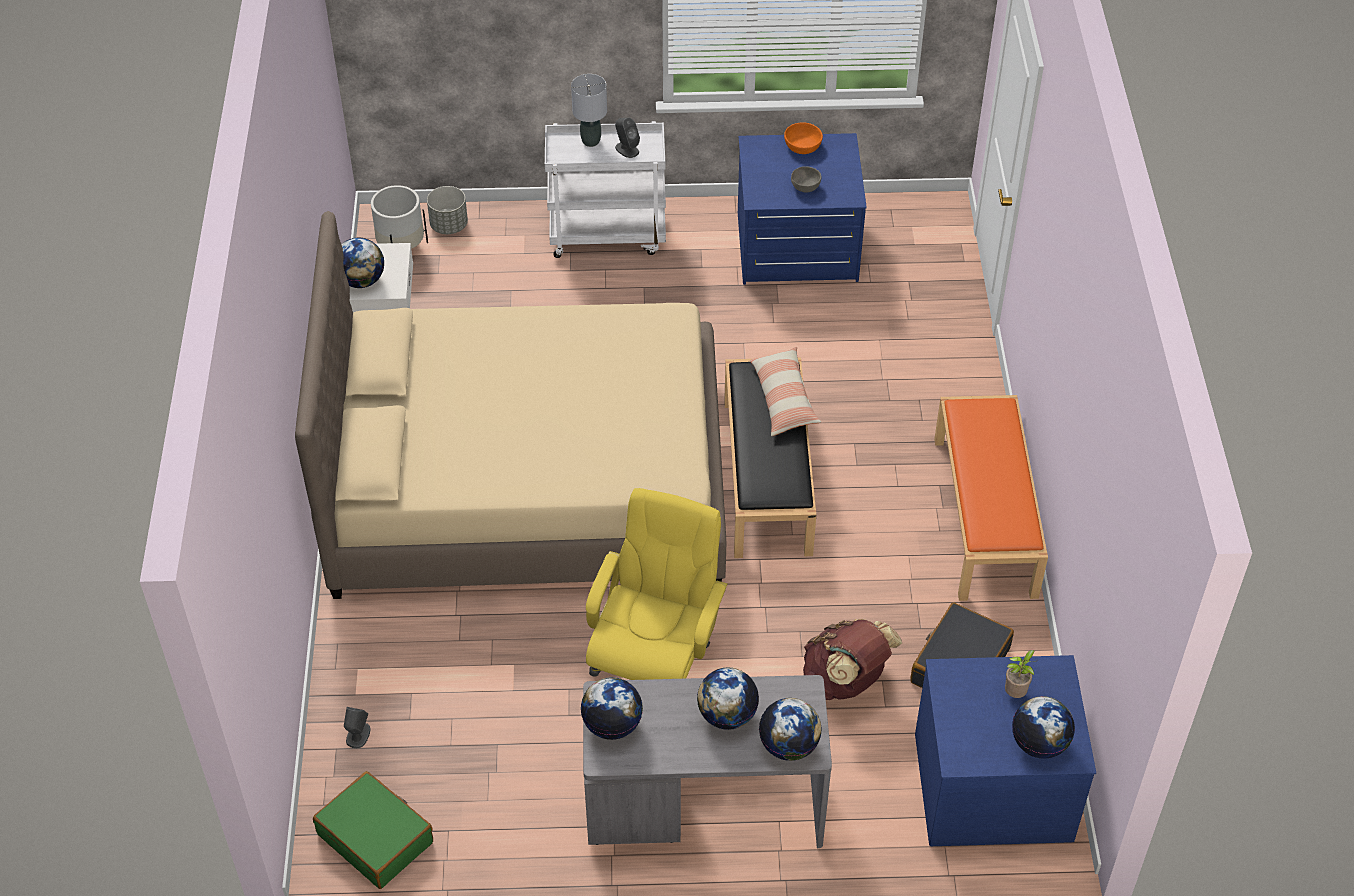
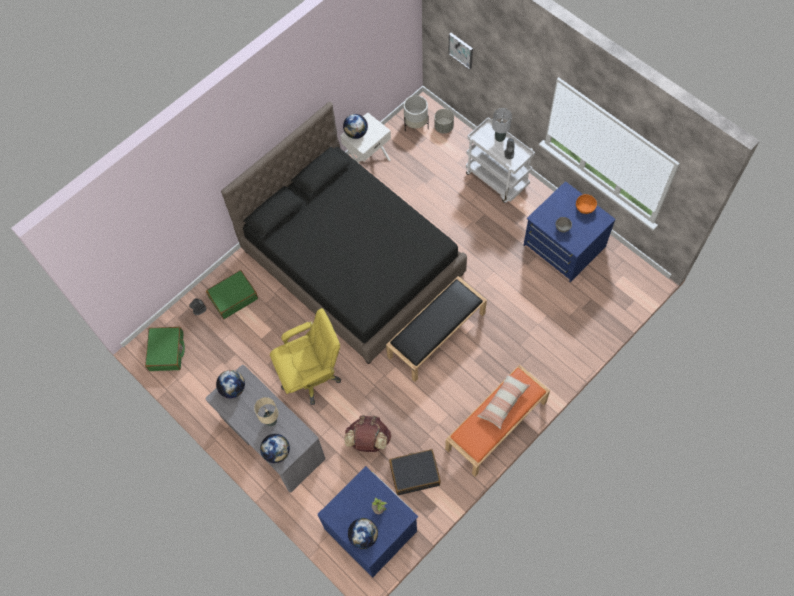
camera: 50 degrees right, 15 degrees up
beige bed [295,211,726,599] -> black bed [221,102,467,364]
globe [697,667,759,730] -> beige table lamp [254,397,278,426]
pillow [750,347,821,436] -> pillow moved to [477,374,531,430]
none -> green suitcase [206,270,258,319]
none -> picture [448,33,473,70]

